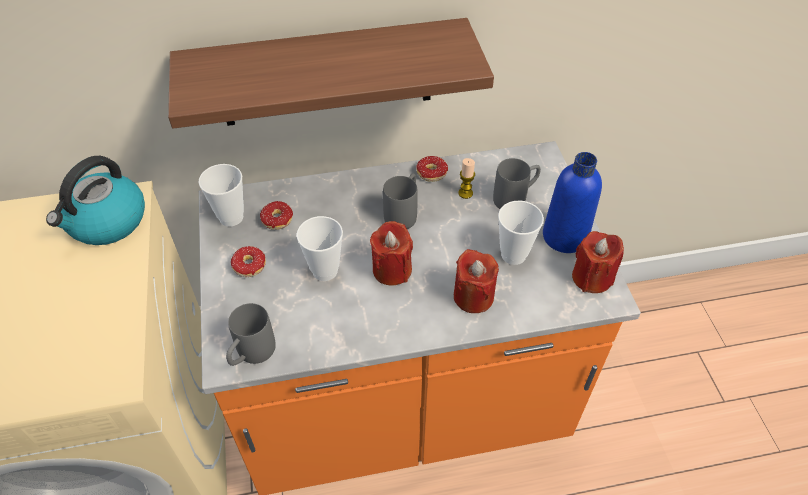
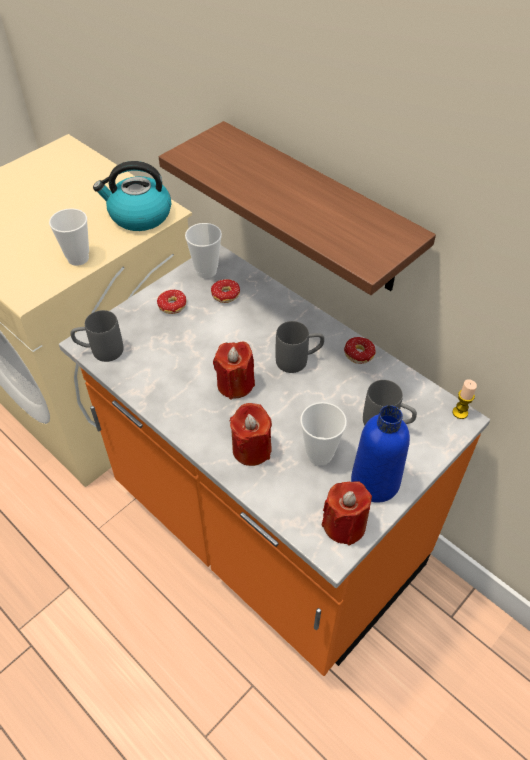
camera: 55 degrees right, 0 degrees up
cup [297,216,343,281] -> cup moved to [49,208,89,266]
candle [458,158,475,199] -> candle moved to [452,379,477,419]

